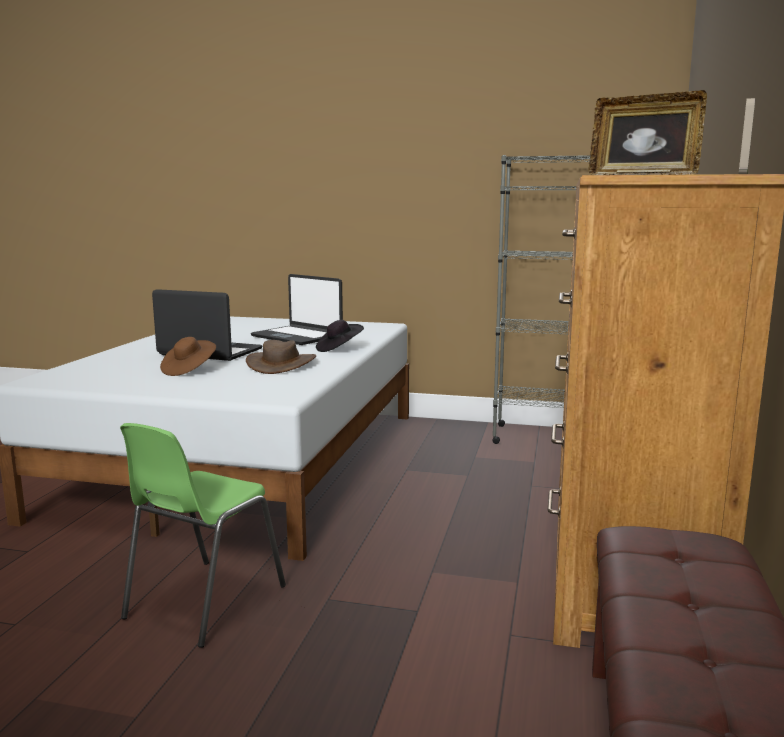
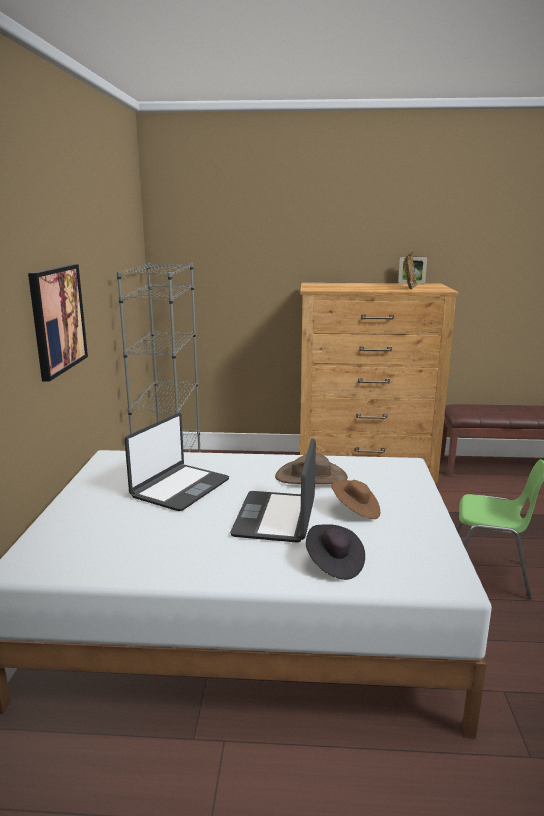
camera: 100 degrees left, 5 degrees up
black hat [316,320,364,352] -> black hat moved to [306,524,365,580]
none -> picture [28,264,88,382]

